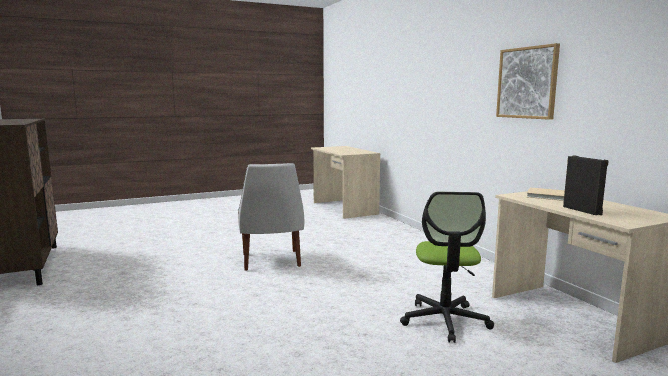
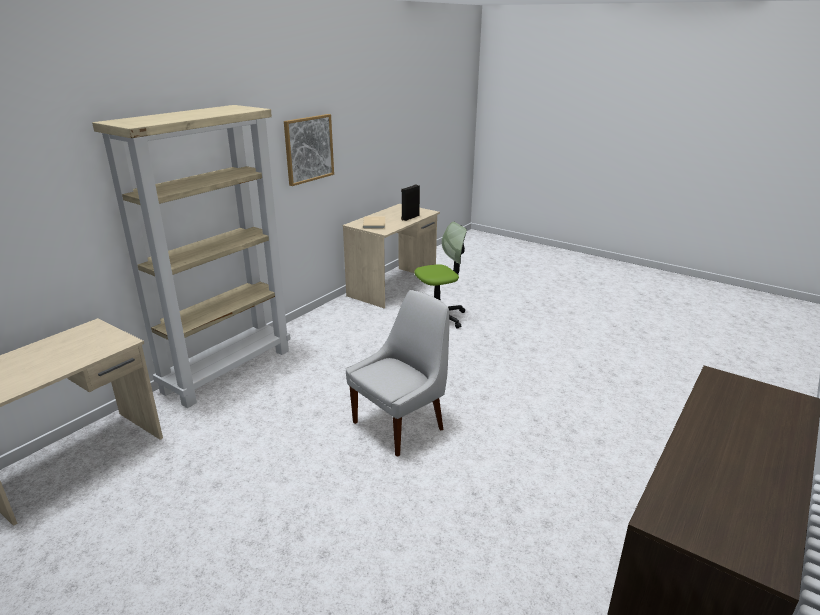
camera: 120 degrees left, 15 degrees up
none -> beige bookcase [92,105,291,408]

